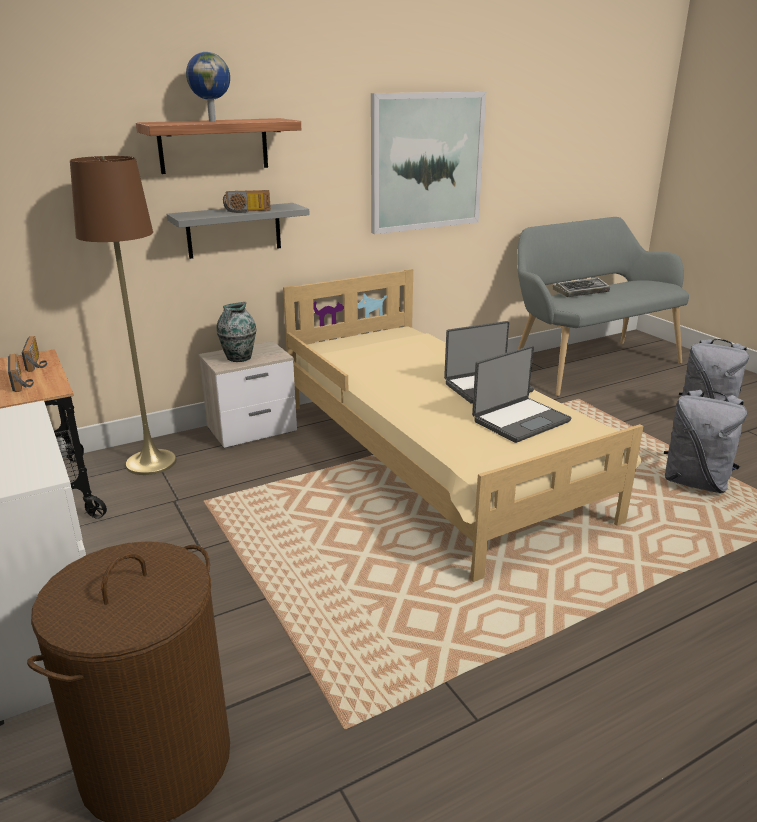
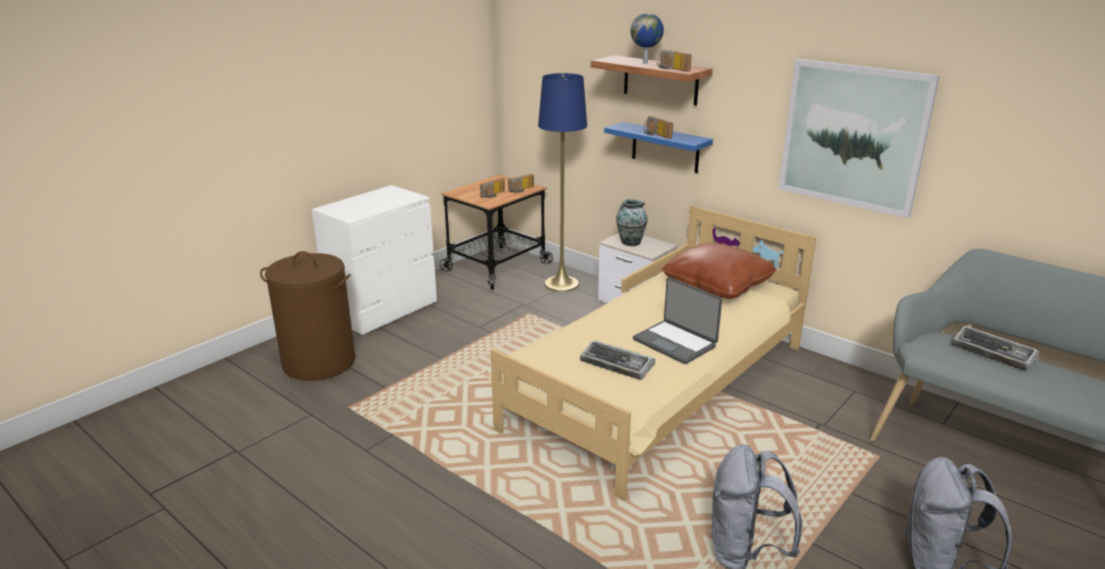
camera: 70 degrees right, 0 degrees up
brown floor lamp [70,156,177,475] -> blue floor lamp [538,73,587,292]
grey shelf [167,203,310,259] -> blue shelf [604,122,713,173]
laptop [472,346,571,443] -> keyboard [580,340,655,380]
none -> radio [657,50,692,72]
none -> brown pillow [661,243,776,299]

